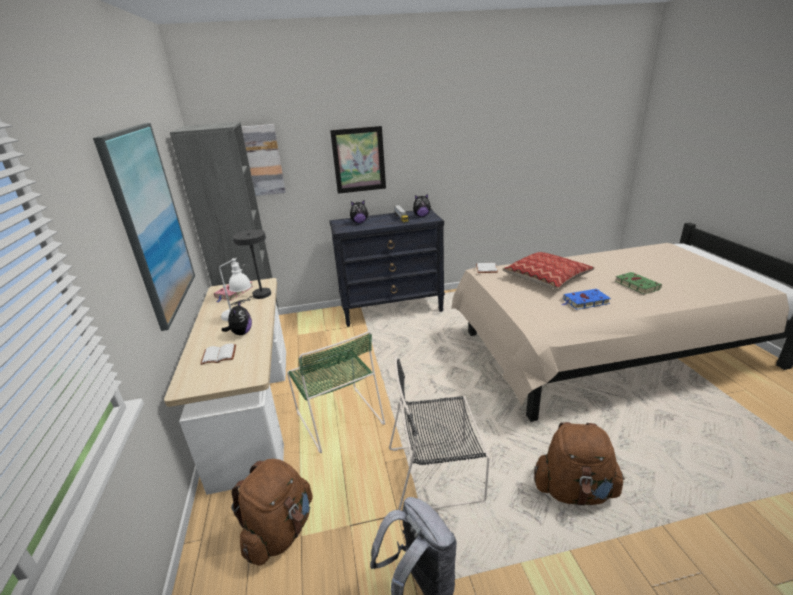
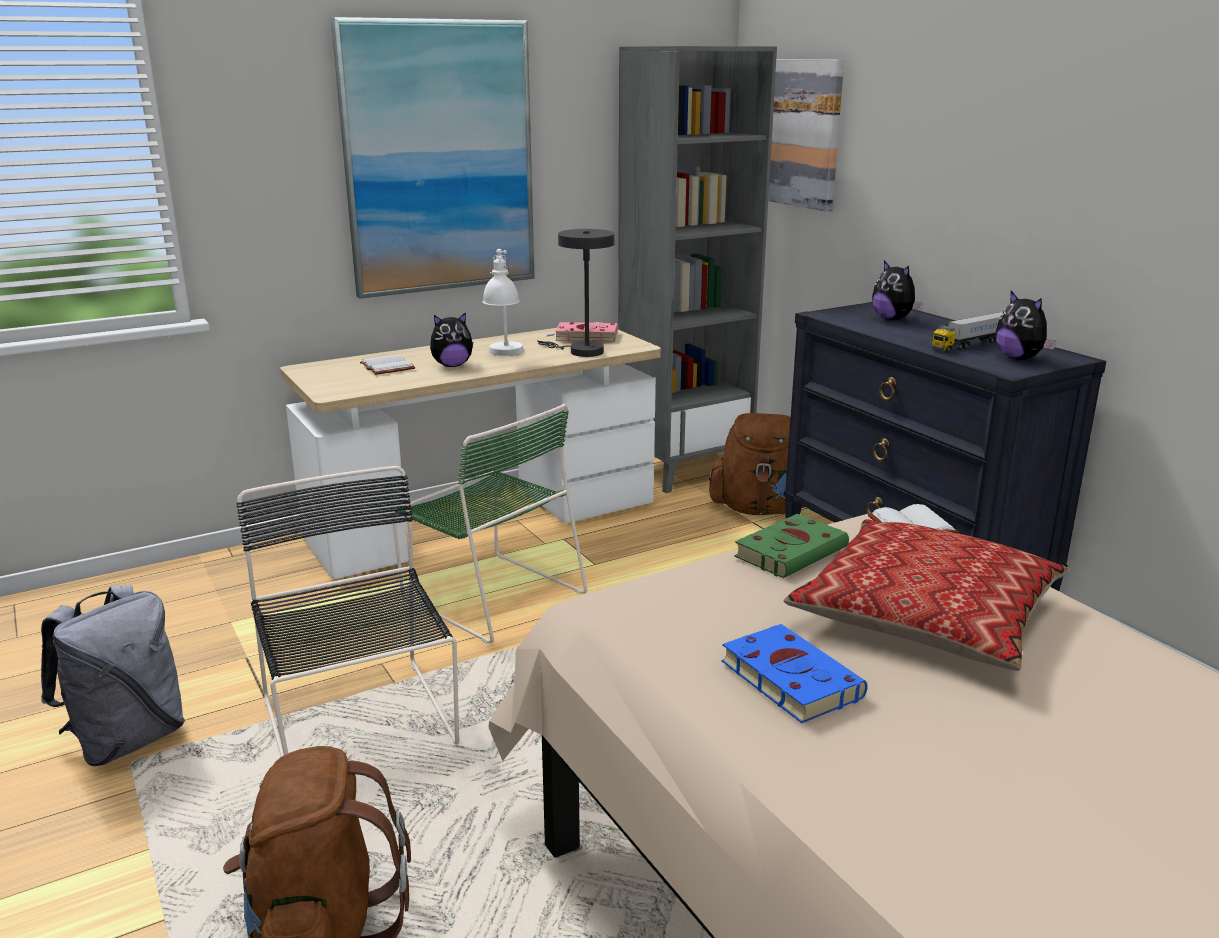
camera: 70 degrees right, 5 degrees down
brown backpack [231,459,313,566] -> brown backpack moved to [709,413,804,515]
green chair [287,331,385,453] -> green chair turned 90 degrees counterclockwise [392,404,587,644]
picture [330,126,386,194] -> none
green book [615,272,662,294] -> green book moved to [734,514,849,578]

